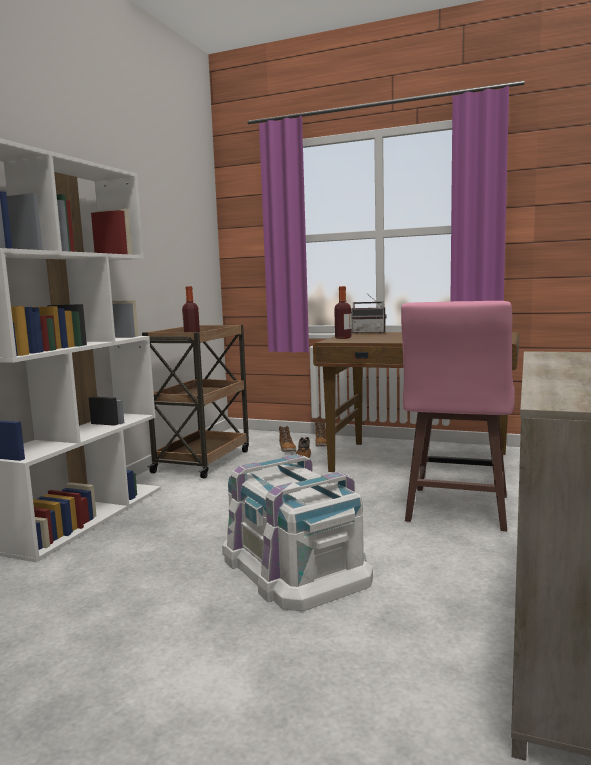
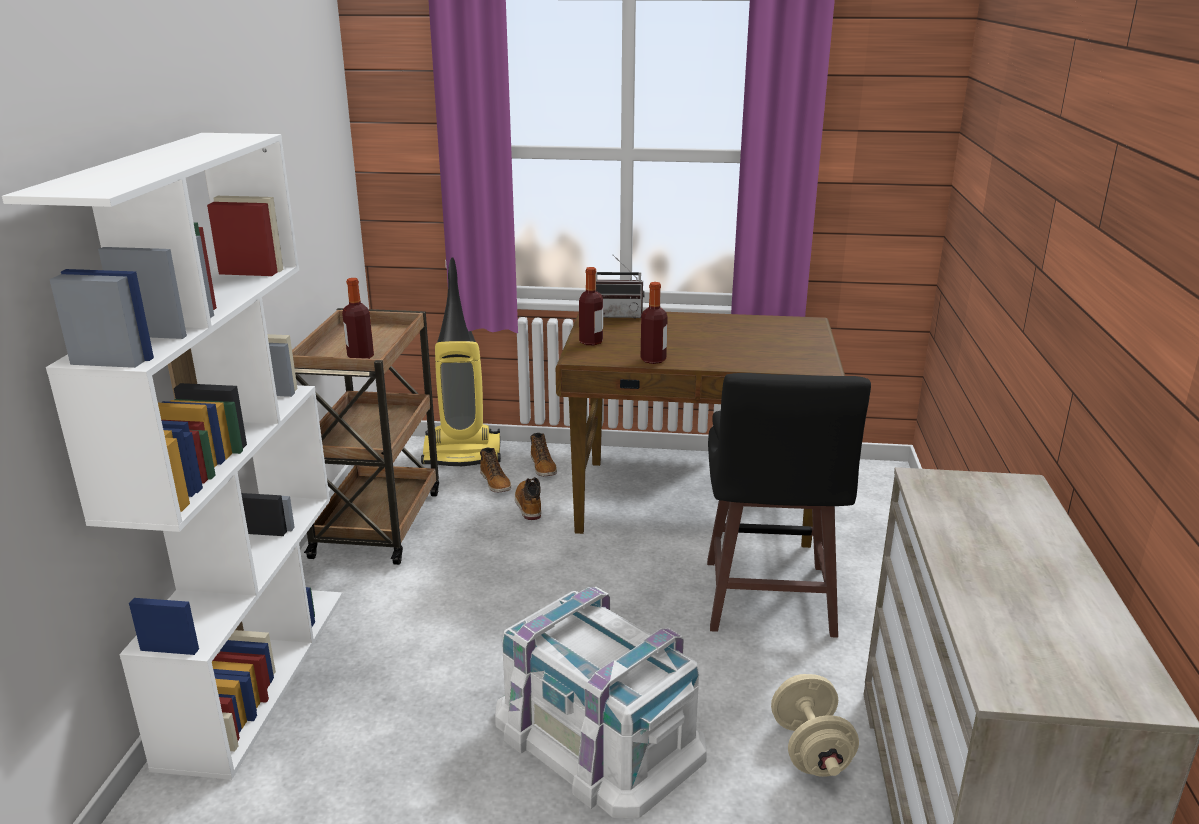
camera: 15 degrees left, 15 degrees up
pink stool [401,301,515,531] -> black stool [707,373,871,638]
none -> vacuum cleaner [421,257,501,467]
none -> bottle [641,282,668,364]
none -> beige dumbbell [771,674,859,777]

